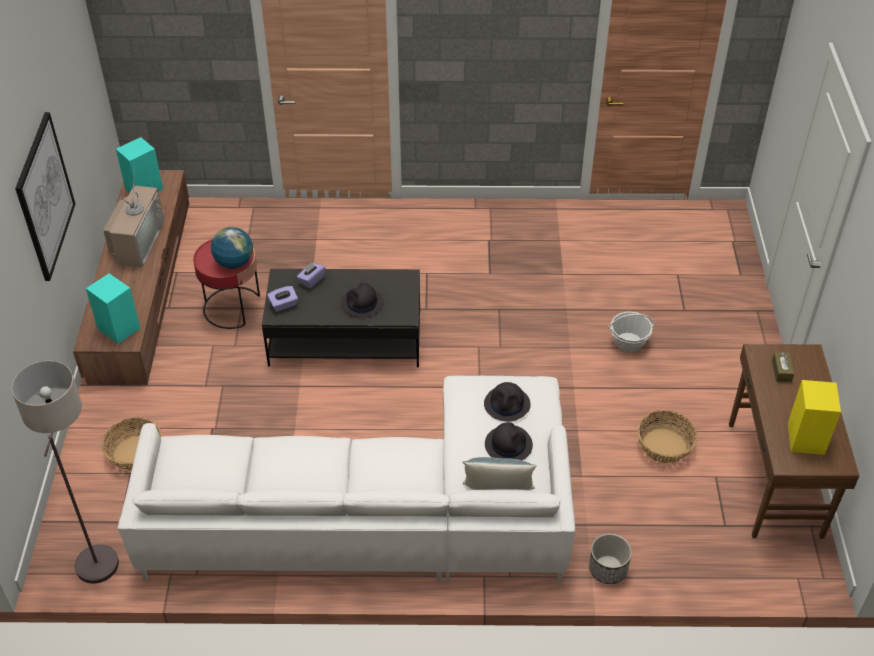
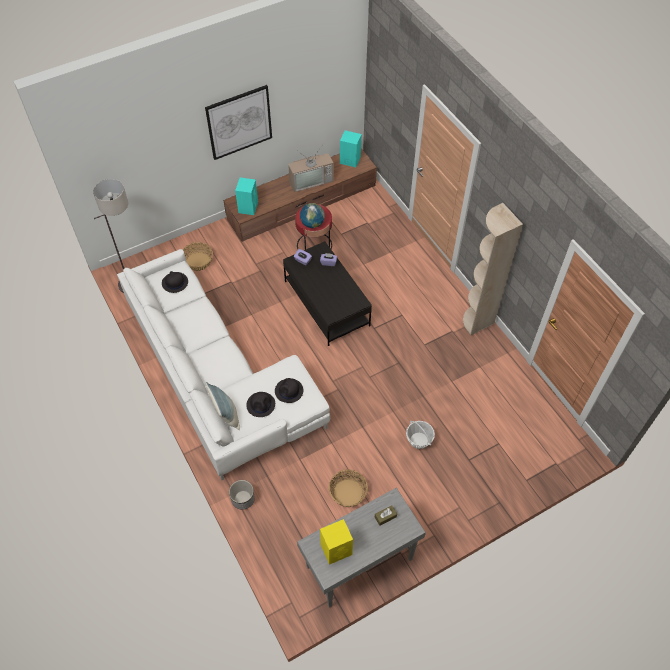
camera: 60 degrees right, 10 degrees up
black hat [341,283,383,318] -> black hat moved to [162,271,188,293]
brown console table [729,344,859,539] -> grey console table [297,488,426,608]
none -> beige bookcase [463,203,523,335]

